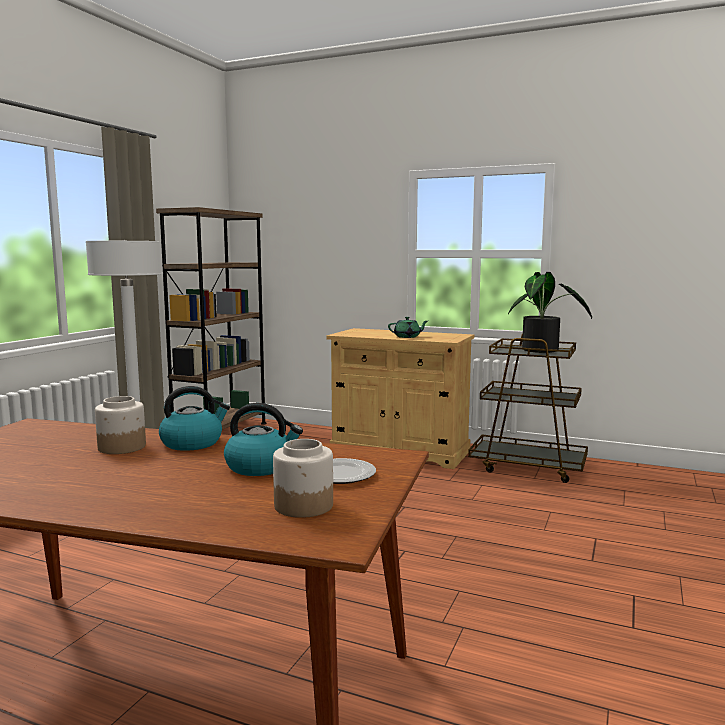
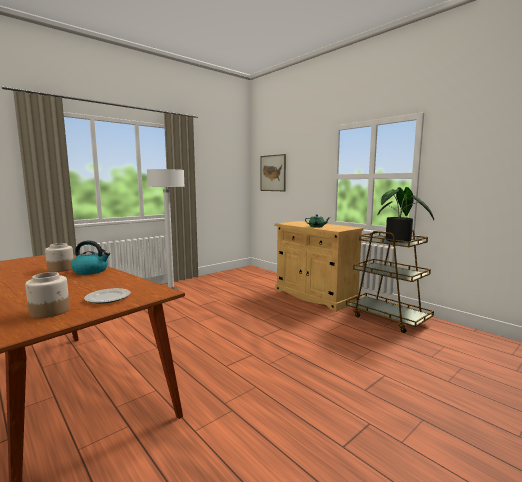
camera: 25 degrees right, 0 degrees up
brown bookcase [156,207,266,430] -> none
kettle [224,403,303,476] -> none
none -> picture [260,154,286,191]

